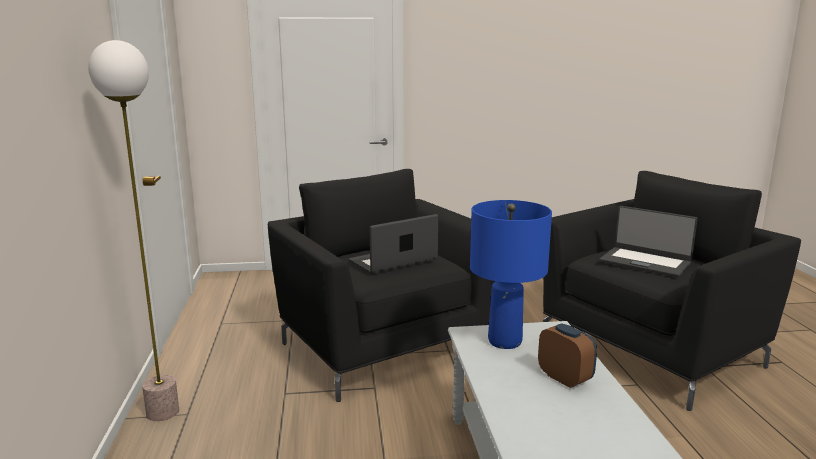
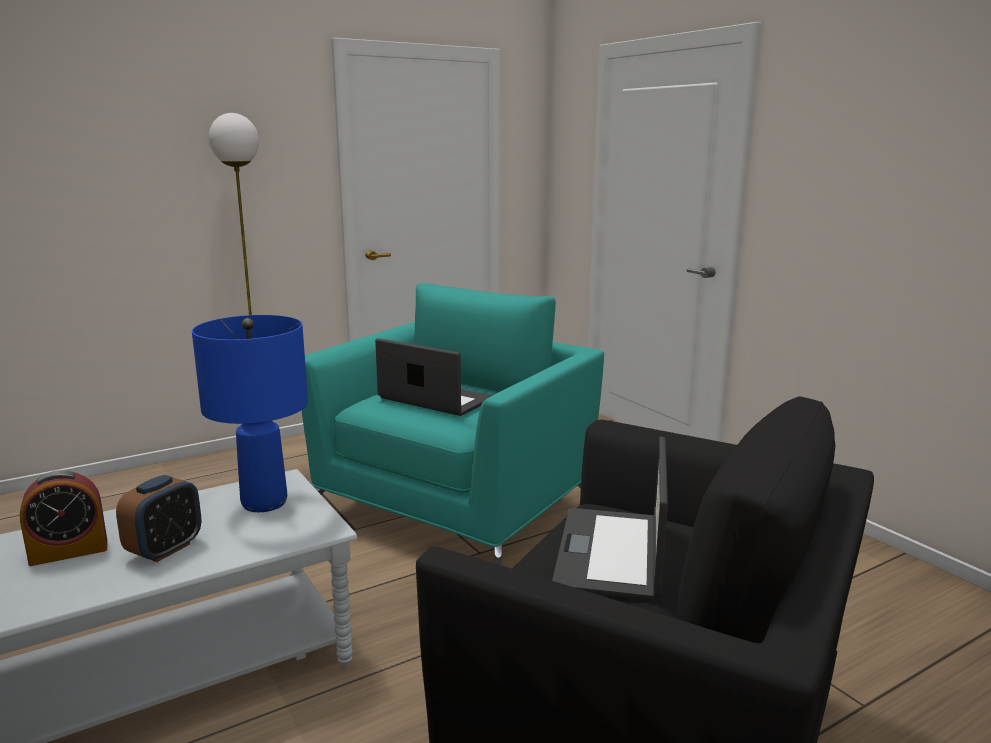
camera: 65 degrees right, 0 degrees up
black armchair [268,169,496,402] -> turquoise armchair [302,283,604,565]
none -> alarm clock [20,470,107,566]

